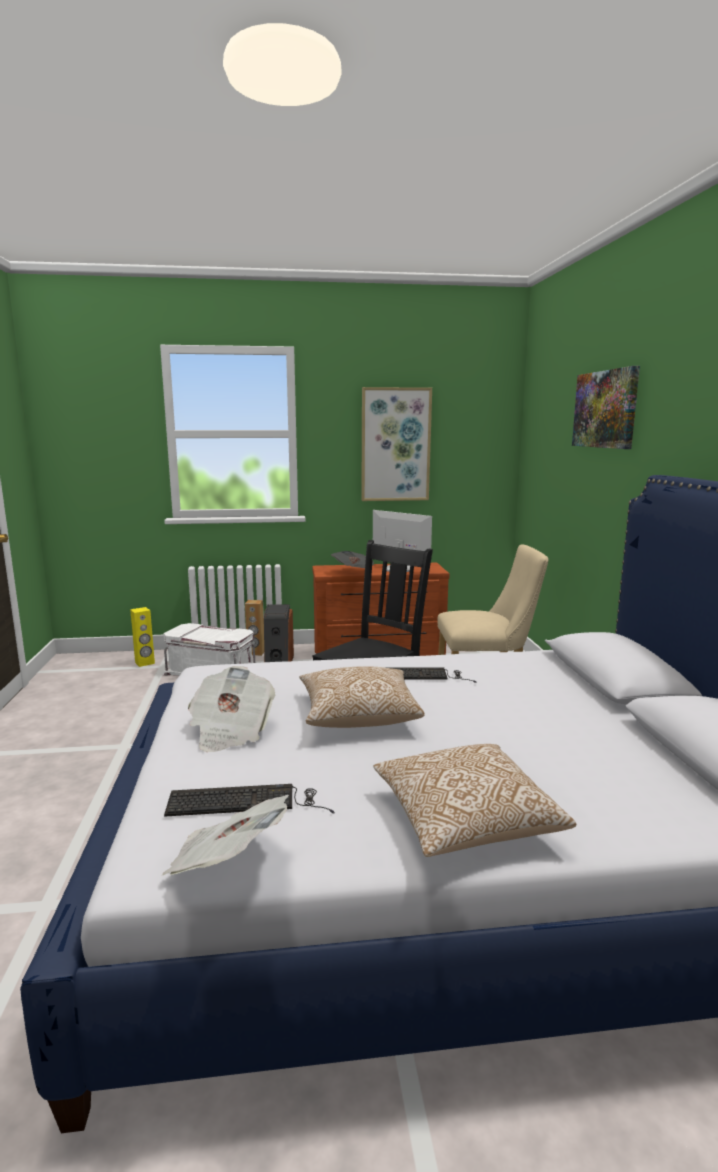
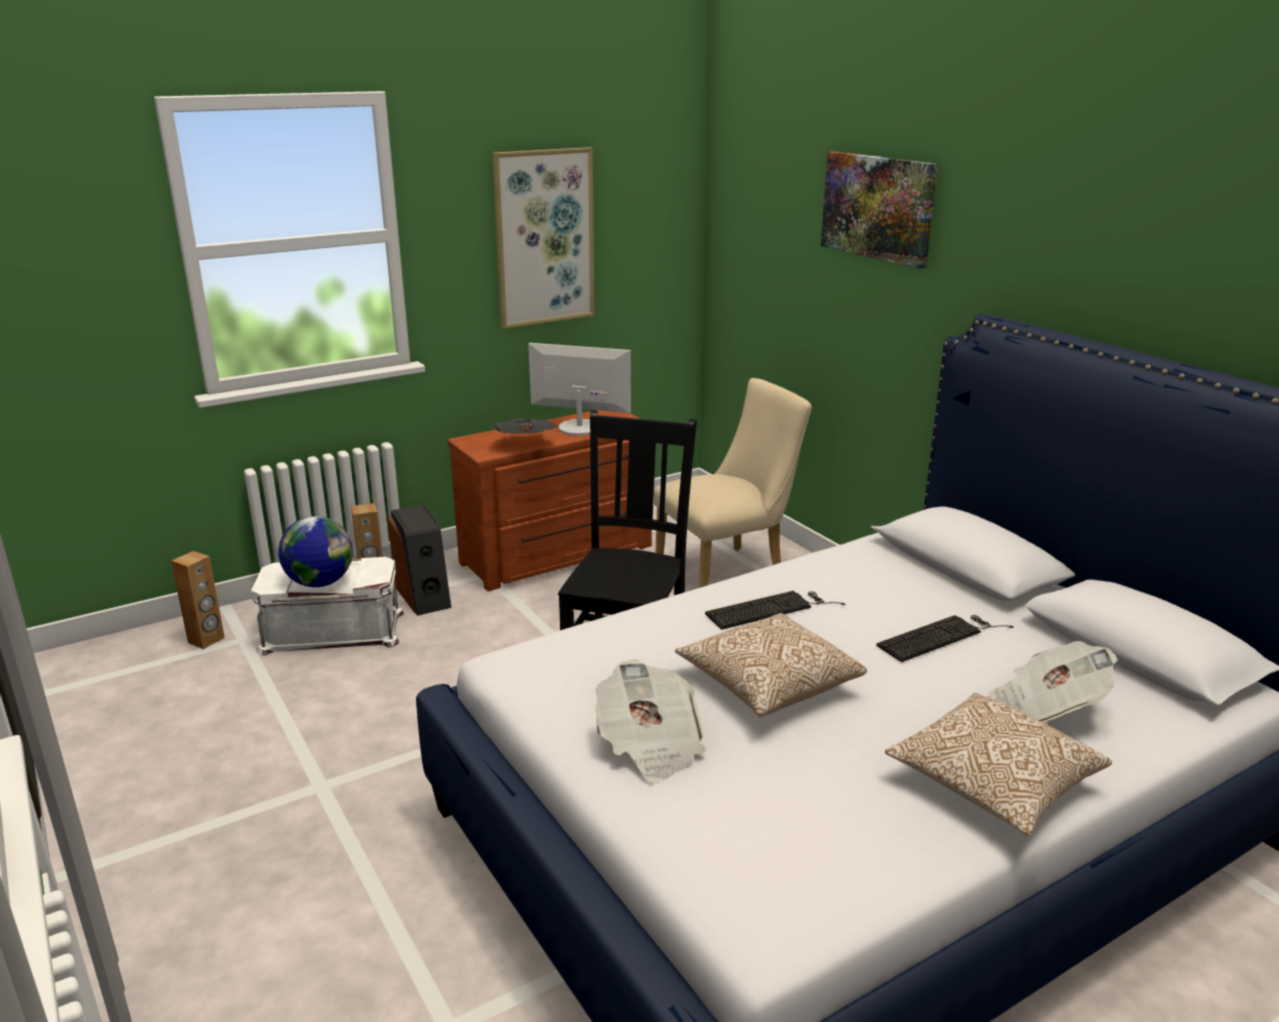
camera: 25 degrees left, 10 degrees up
yellow speaker [130,607,155,667] -> brown speaker [171,551,225,649]
newspaper [162,795,289,875] -> newspaper moved to [989,641,1118,722]
keyboard [164,784,335,817] -> keyboard moved to [877,615,1014,662]
none -> globe [278,516,353,587]

